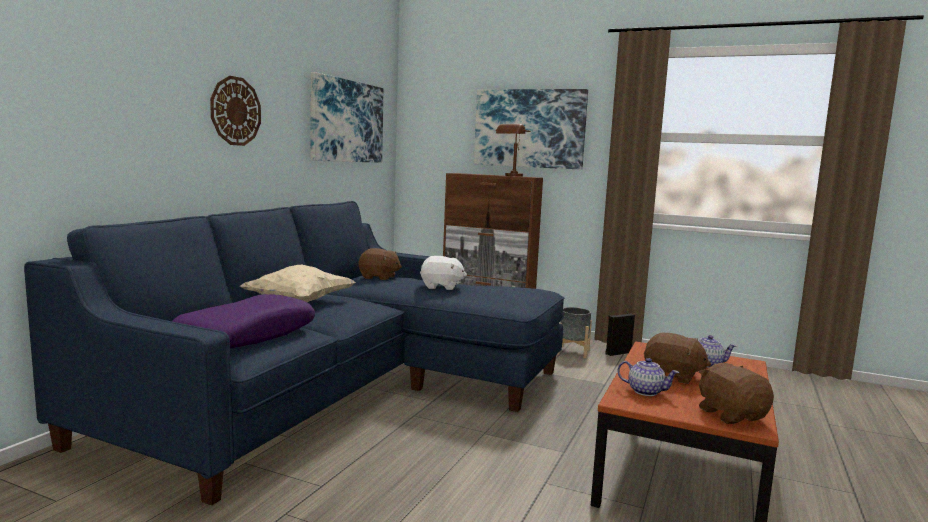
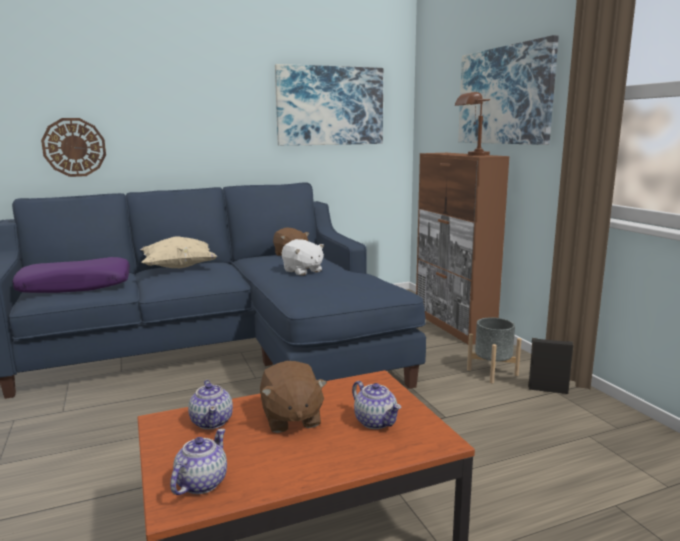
camera: 45 degrees right, 5 degrees up
wall clock [210,76,261,146] -> wall clock moved to [41,118,106,177]
brown plush toy [699,363,774,424] -> teapot [170,429,227,495]

